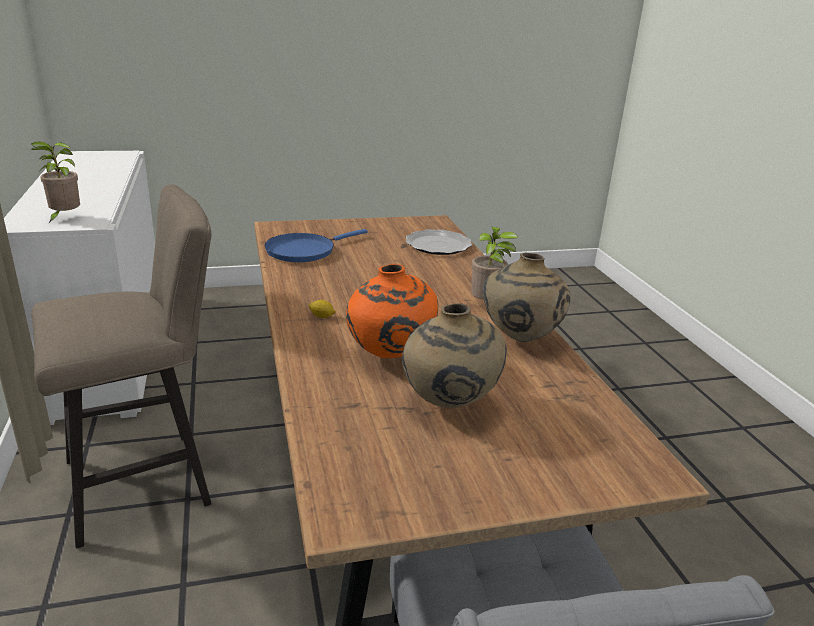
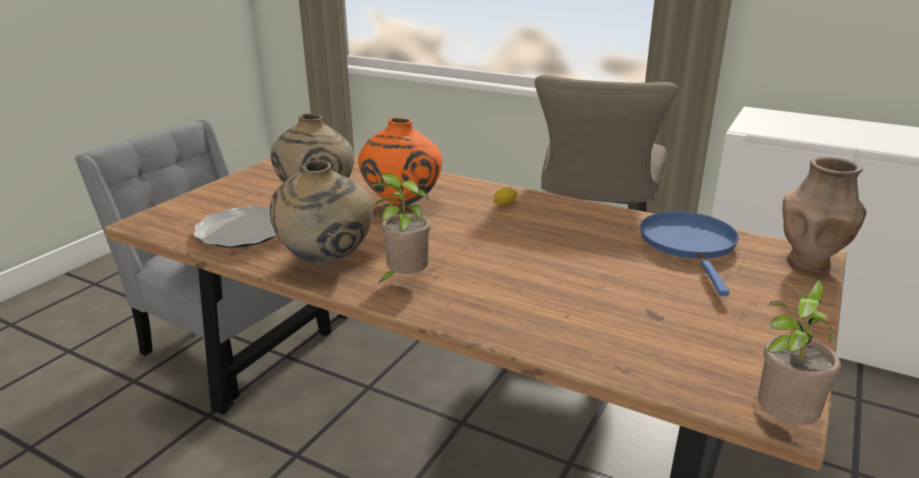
camera: 135 degrees right, 0 degrees up
potted plant [30,141,80,223] -> potted plant moved to [754,278,841,425]
plate [406,229,472,255] -> plate moved to [193,206,277,248]
none -> brown vase [782,157,866,272]

